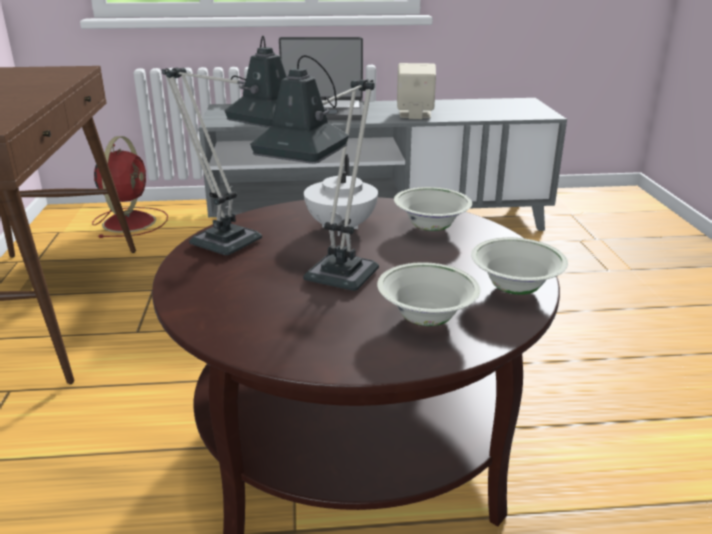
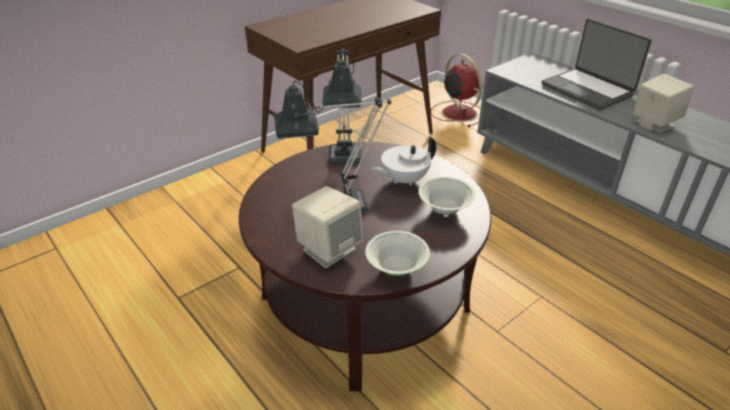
camera: 55 degrees right, 10 degrees up
red fan [92,136,168,238] -> red fan turned 90 degrees counterclockwise [431,54,482,127]
white bowl [377,262,481,326] -> beige speaker [292,186,363,268]

